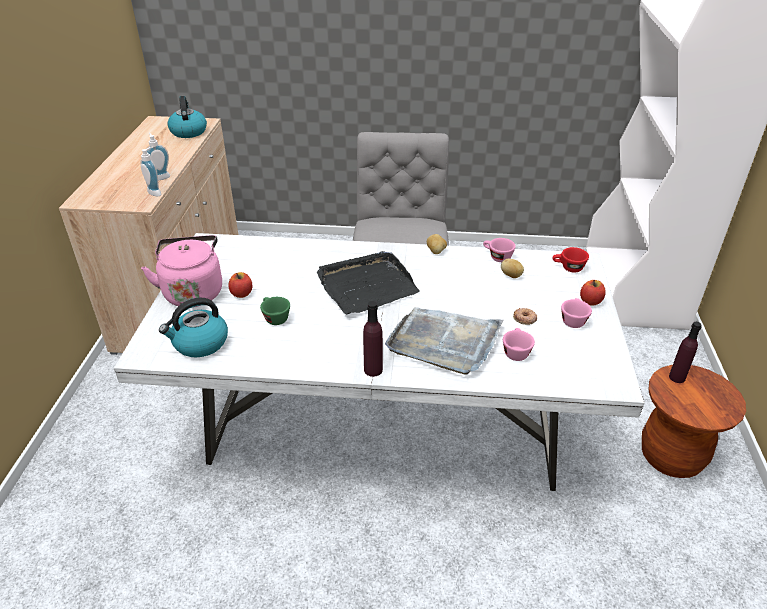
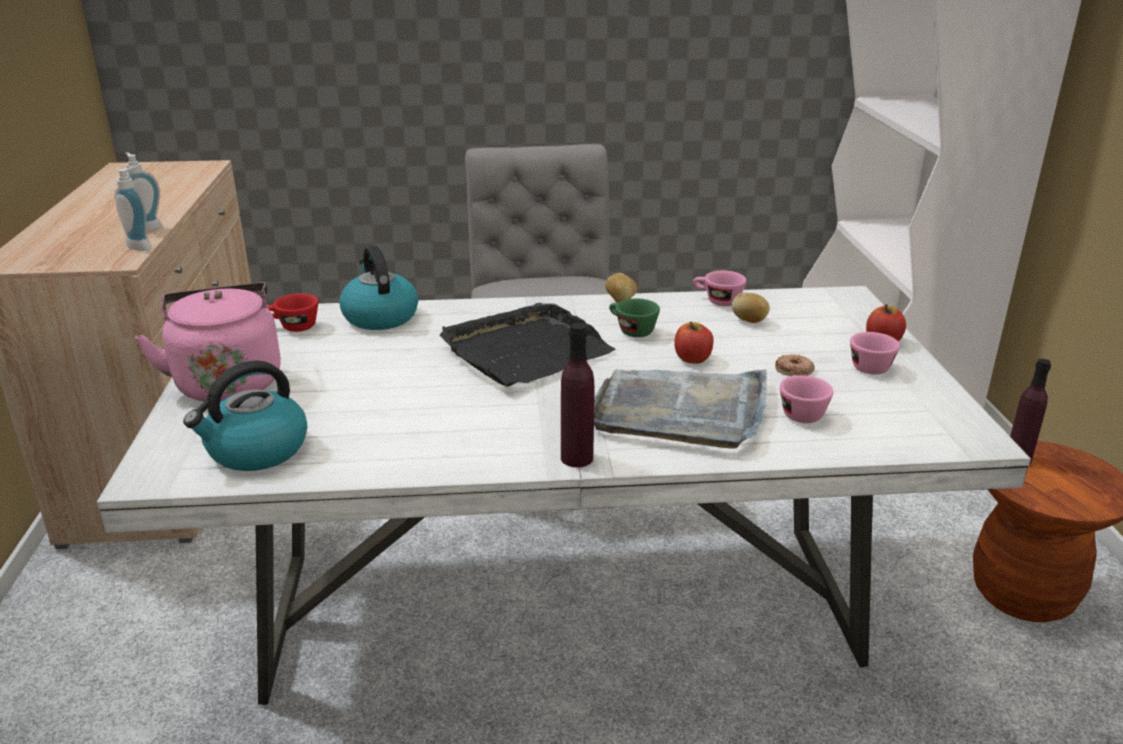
camera: 10 degrees left, 10 degrees down
kettle [168,96,207,138] -> kettle moved to [339,245,418,330]
apple [228,272,252,298] -> apple moved to [674,322,714,364]
green cup [260,297,290,325] -> green cup moved to [609,299,660,337]
red cup [553,247,589,272] -> red cup moved to [267,293,318,332]

